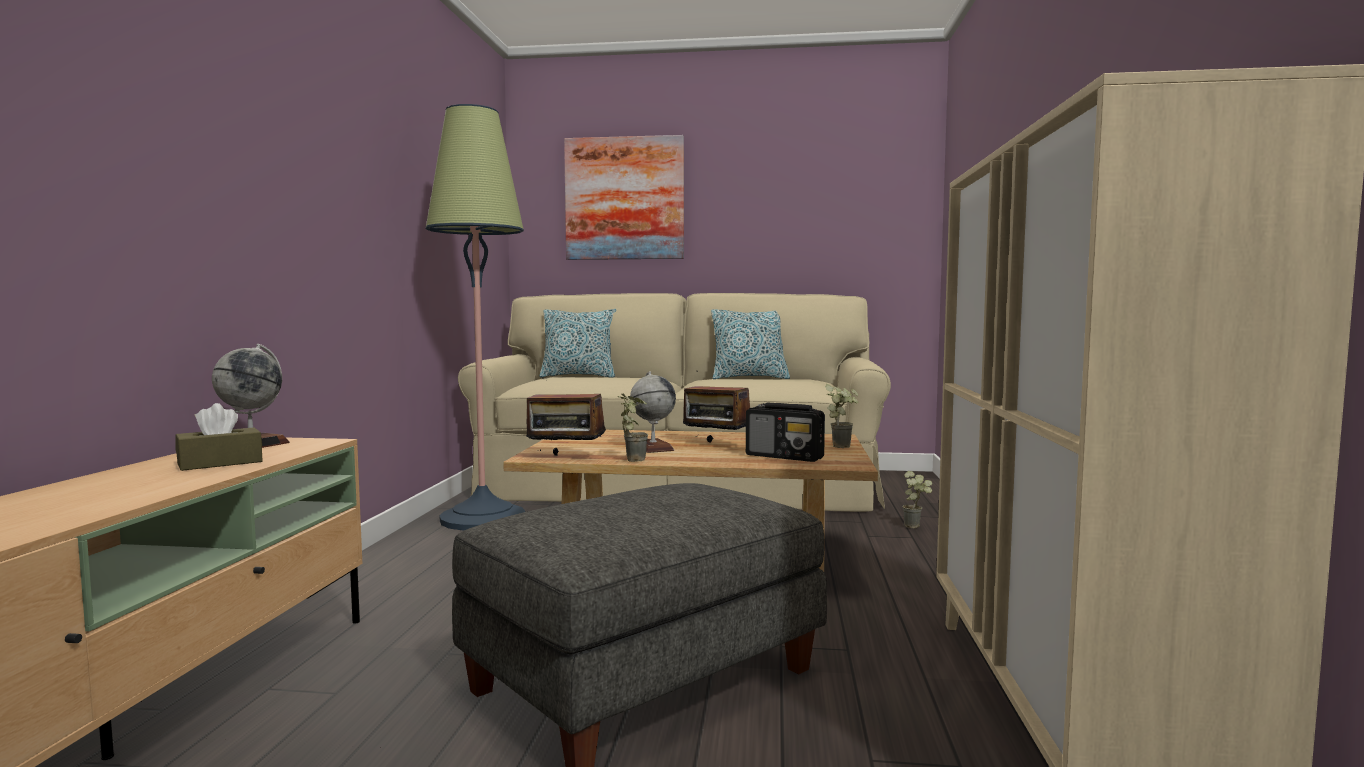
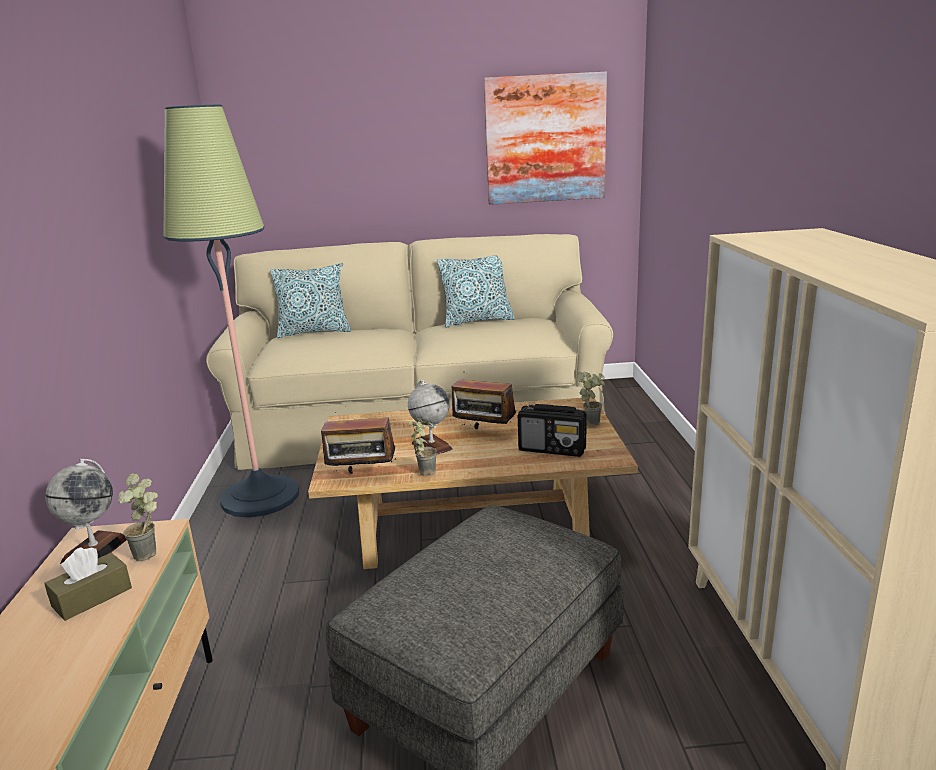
camera: 10 degrees left, 15 degrees up
picture [564,135,684,260] -> picture moved to [484,72,607,205]
potted plant [903,471,932,528] -> potted plant moved to [118,473,158,561]

